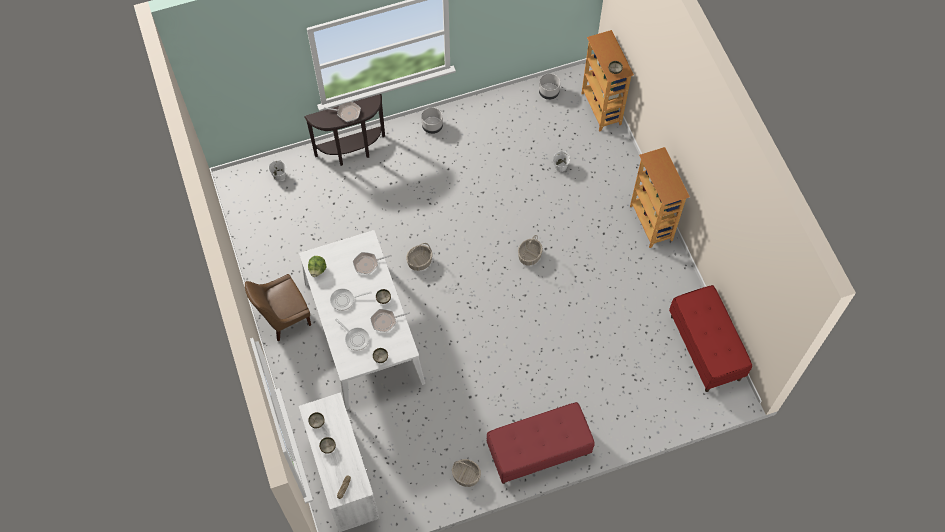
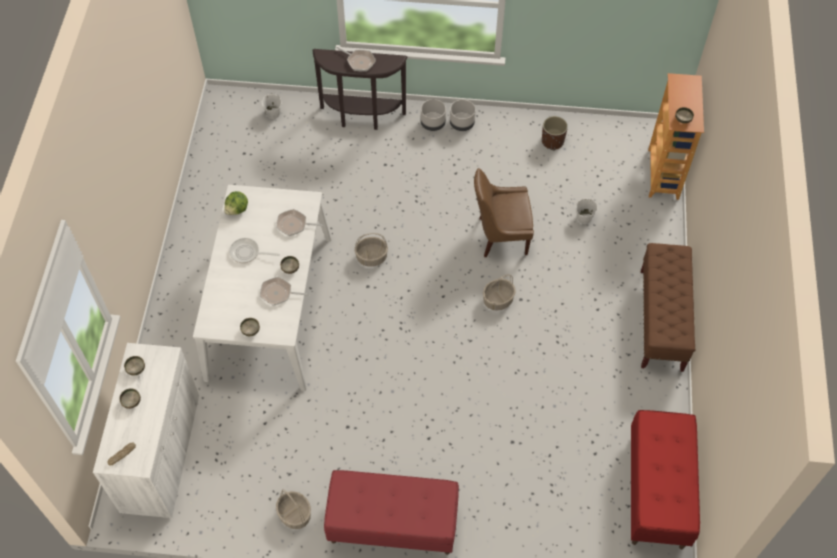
camera: 25 degrees right, 5 degrees down
brown chair [245,274,311,342] -> brown chair moved to [474,168,534,257]
frying pan [335,318,370,350] -> none
grey planter [539,73,560,100] -> grey planter moved to [421,99,446,131]
bookcase [630,147,690,248] -> brown bench [641,243,695,372]
none -> brown planter [542,116,568,150]

